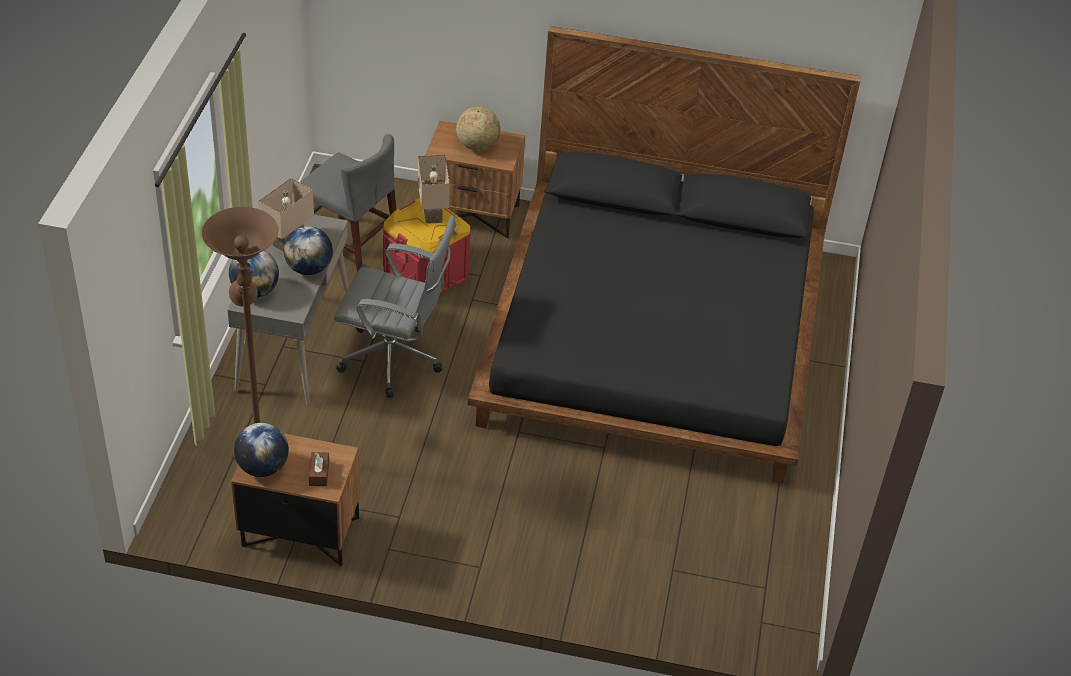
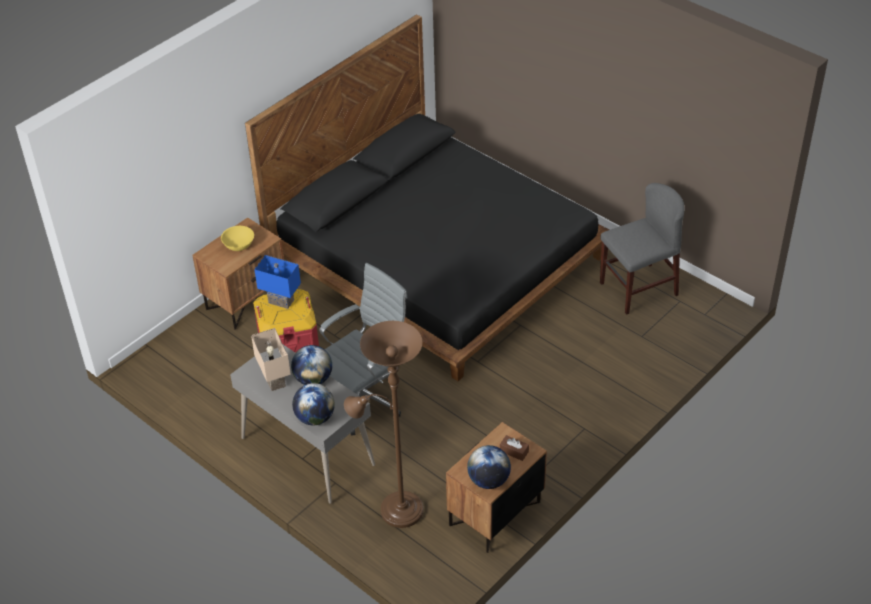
camera: 55 degrees left, 0 degrees up
grey chair [300,134,397,272] -> grey chair moved to [600,183,684,315]
beige table lamp [418,155,450,224] -> blue table lamp [254,255,301,309]
globe [456,106,500,151] -> yellow bowl [221,226,254,251]

